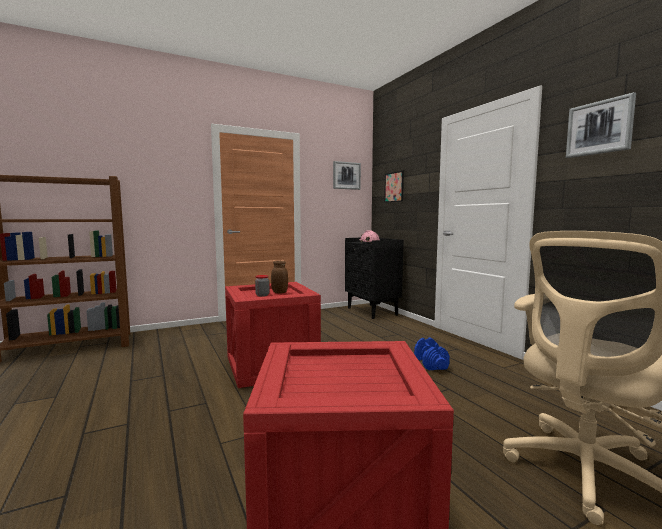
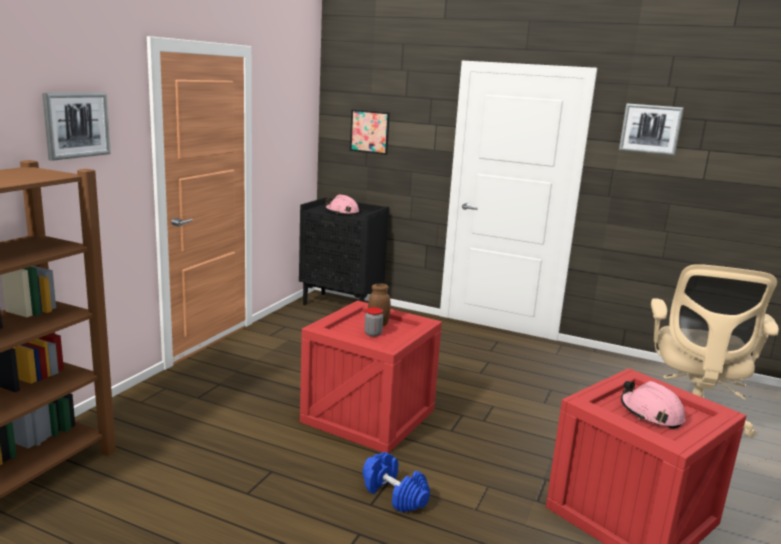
camera: 40 degrees left, 10 degrees up
picture [333,161,361,190] -> picture moved to [42,93,111,161]
blue dumbbell [414,337,450,370] -> blue dumbbell moved to [363,452,430,513]
none -> pink hard hat [621,381,685,429]

